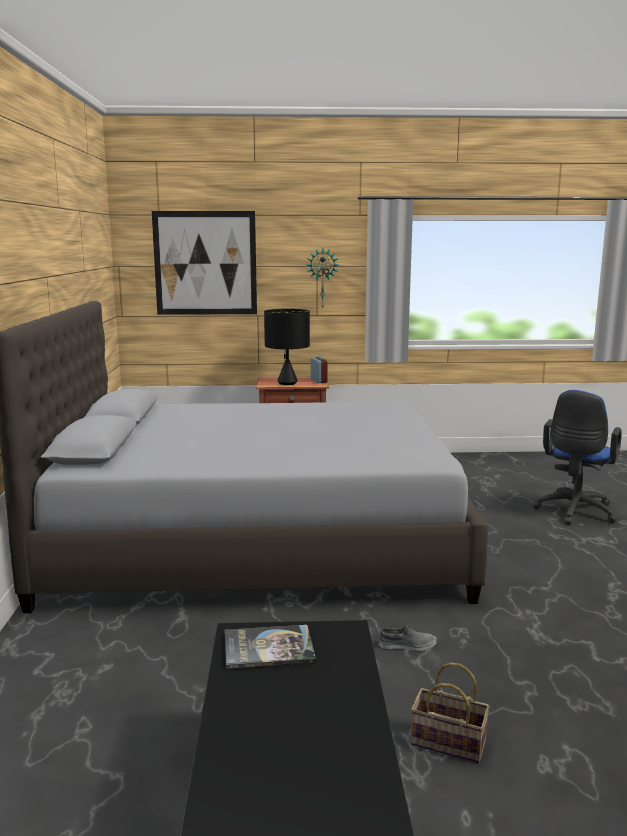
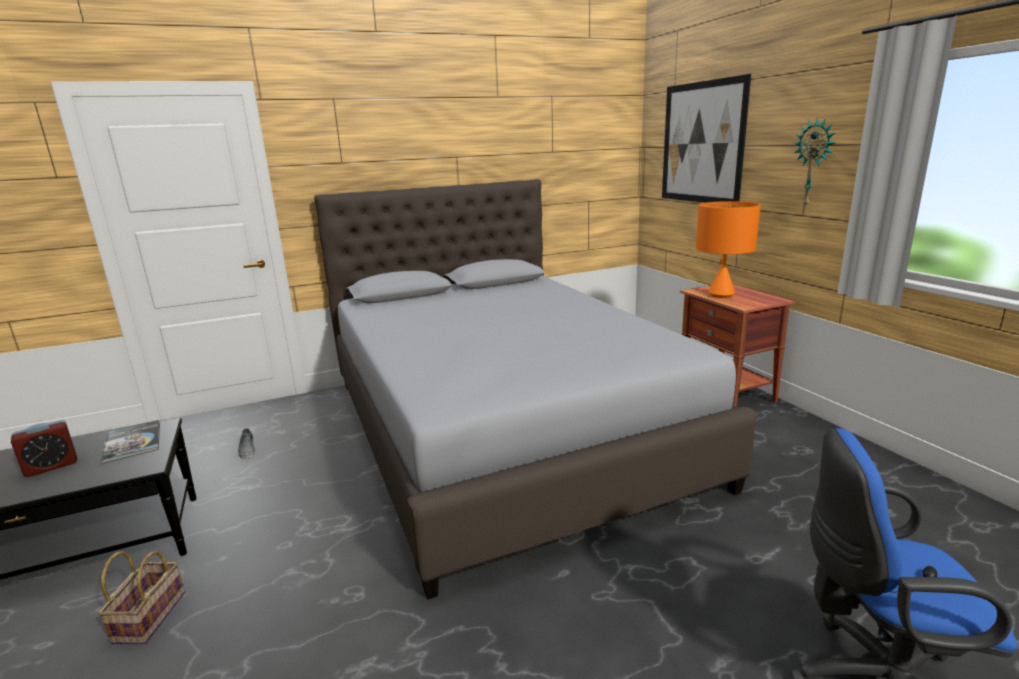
camera: 70 degrees right, 5 degrees up
black table lamp [264,309,310,385] -> orange table lamp [696,201,761,298]
alarm clock [311,356,328,383] -> alarm clock moved to [11,420,77,477]
grey shoe [379,625,436,651] -> grey shoe moved to [238,428,255,459]

